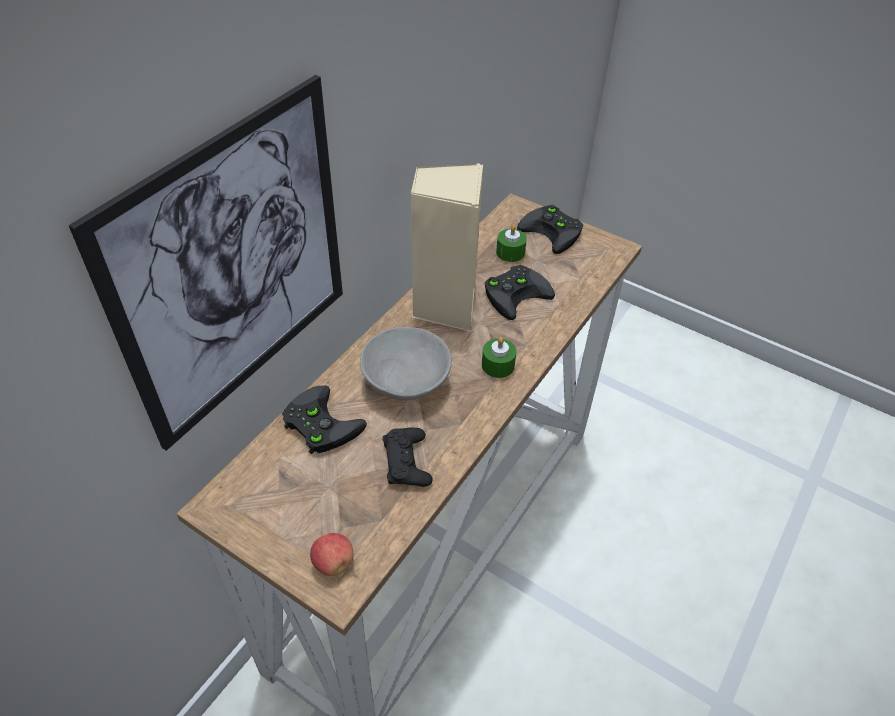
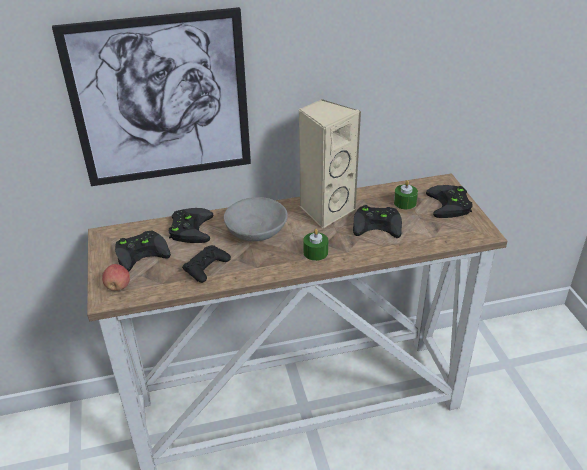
camera: 45 degrees right, 10 degrees down
none -> black game controller [115,230,171,272]

